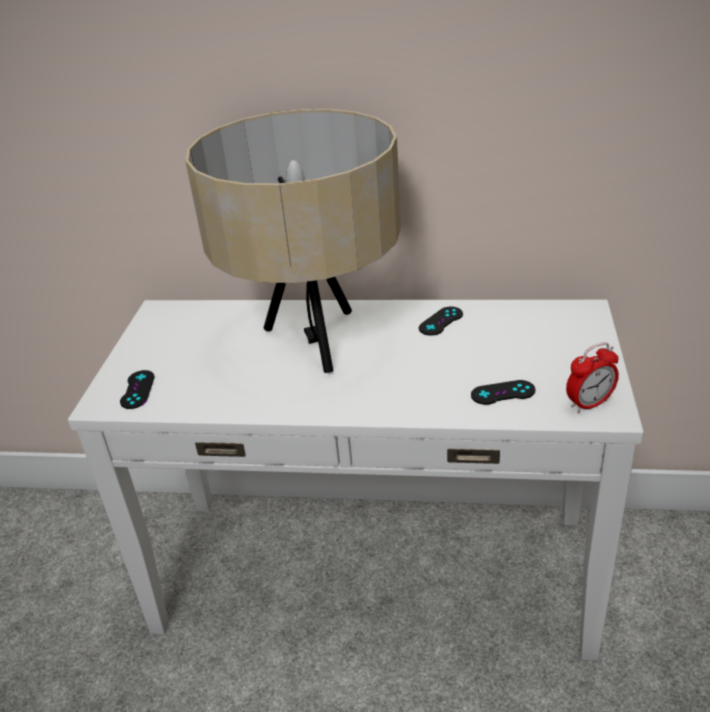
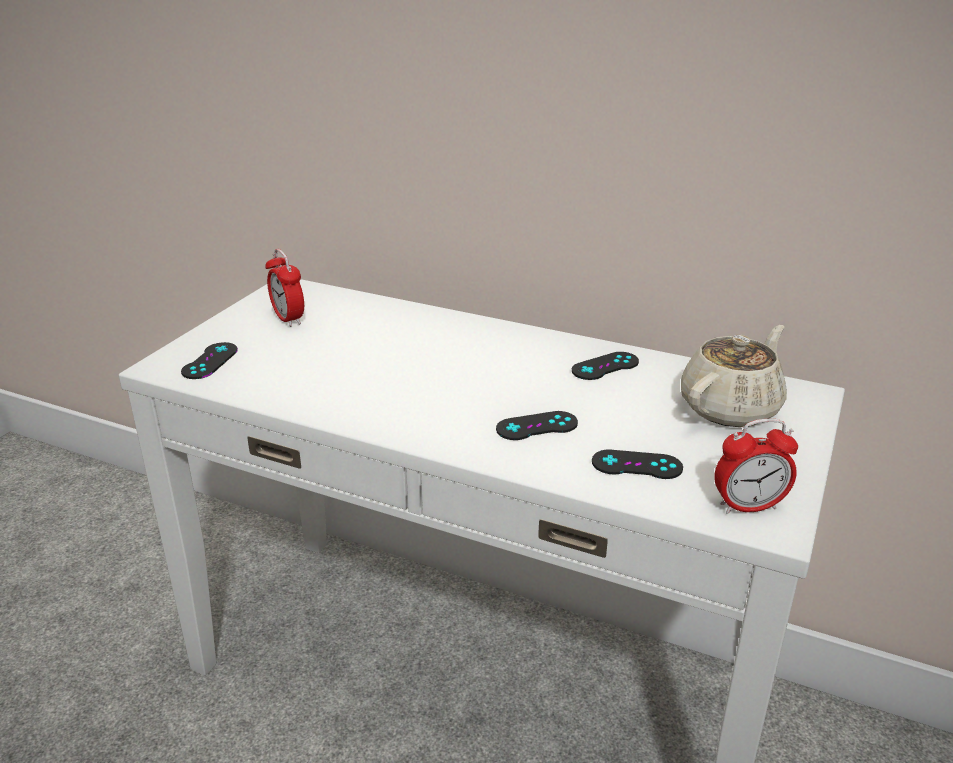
camera: 15 degrees right, 5 degrees down
beige table lamp [185,109,401,373] -> none
none -> alarm clock [266,249,304,327]
none -> black game controller [496,411,578,440]
none -> beige teapot [681,325,787,427]

